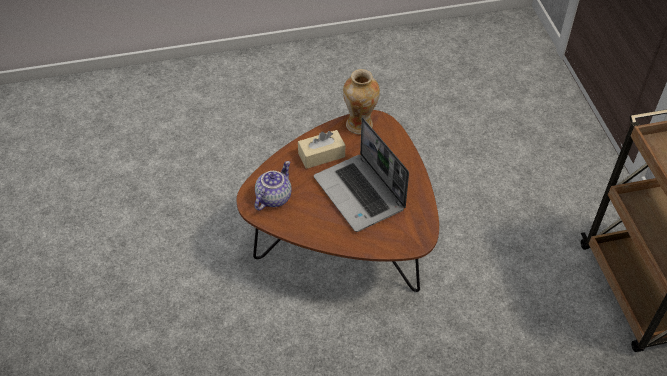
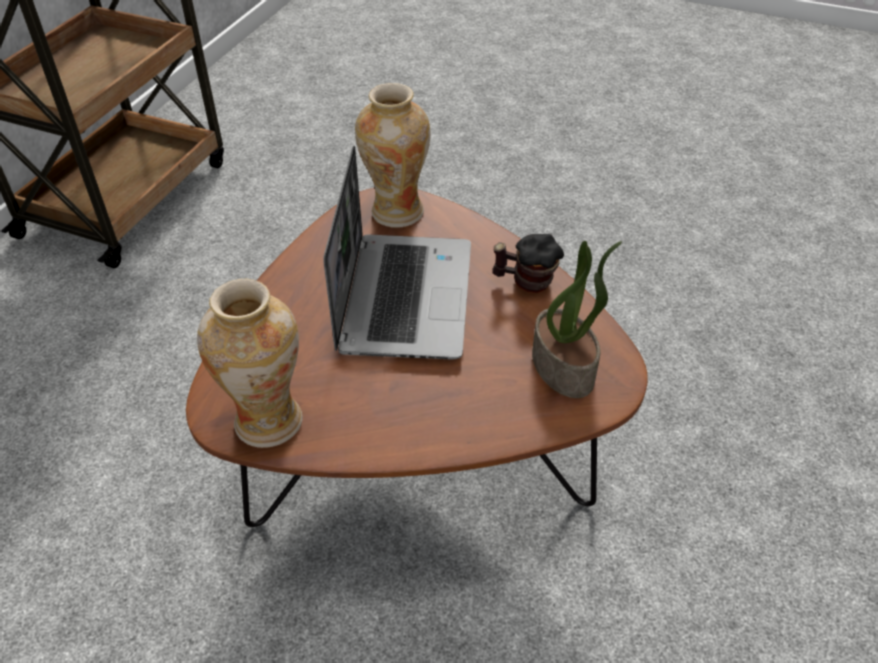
camera: 145 degrees left, 5 degrees down
teapot [255,161,292,211] -> potted plant [532,241,622,398]
beige tissue box [298,130,345,169] -> none
none -> vase [355,83,431,228]
none -> mug [492,234,564,293]

